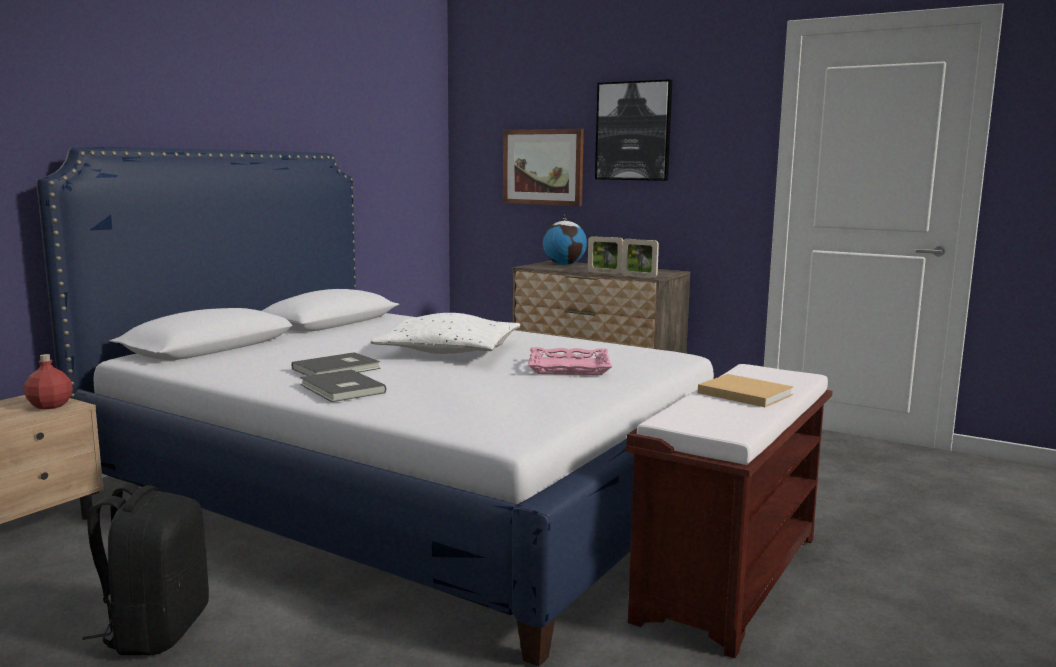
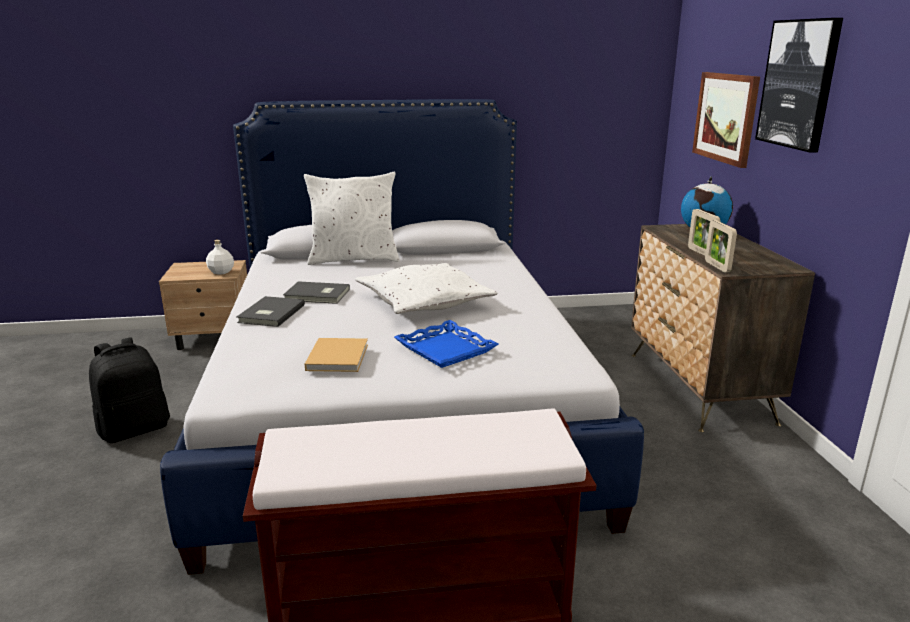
camera: 50 degrees right, 10 degrees up
red bottle [24,354,73,409] -> white bottle [206,240,234,275]
pink tray [528,347,612,375] -> blue tray [394,320,499,368]
beige book [698,374,794,407] -> beige book moved to [305,338,368,372]
none -> white pillow [304,172,399,265]

